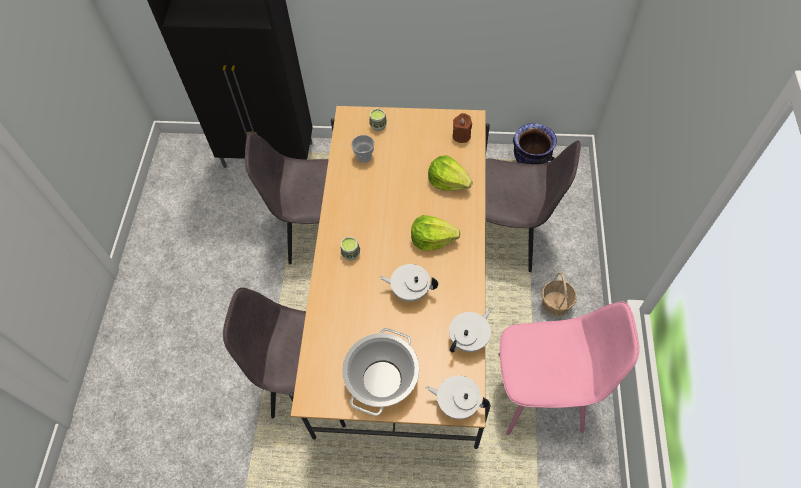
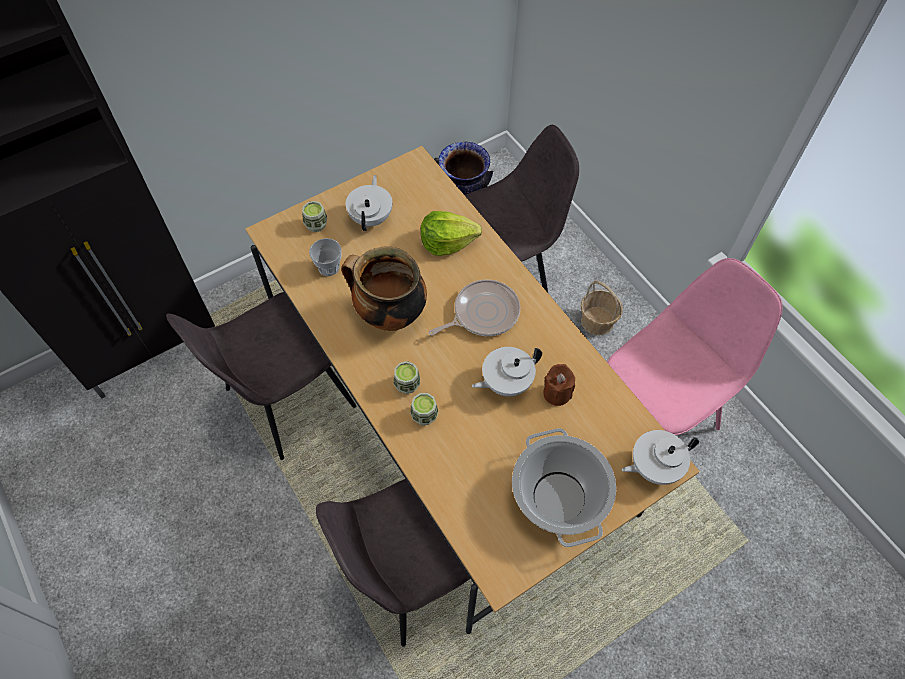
camera: 40 degrees left, 0 degrees up
lettuce [411,215,460,250] -> frying pan [429,279,521,336]
white teapot [449,309,491,353] -> white teapot moved to [346,175,393,231]
brown candle [453,113,472,143] -> brown candle moved to [543,364,575,406]
none -> cooking pot [341,247,427,331]
none -> cup [410,393,438,425]

